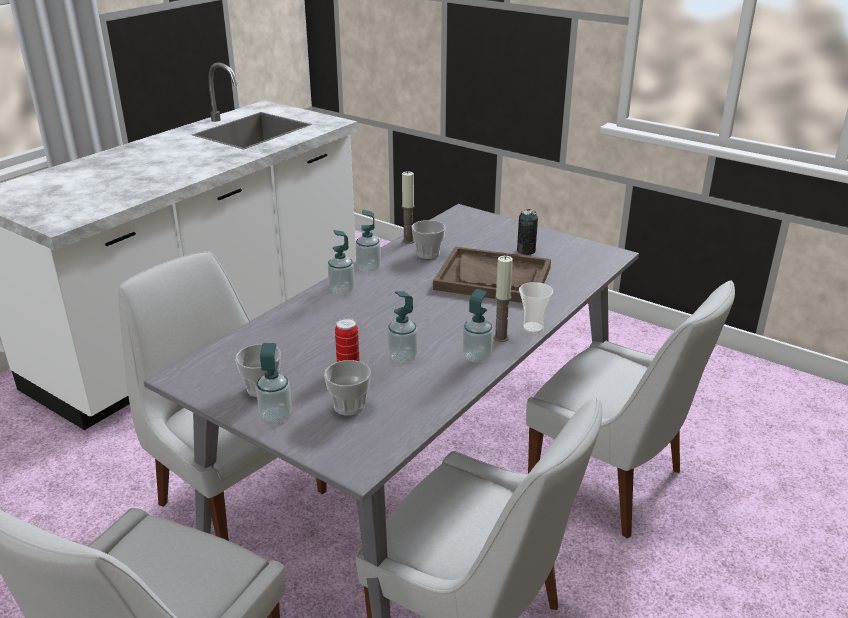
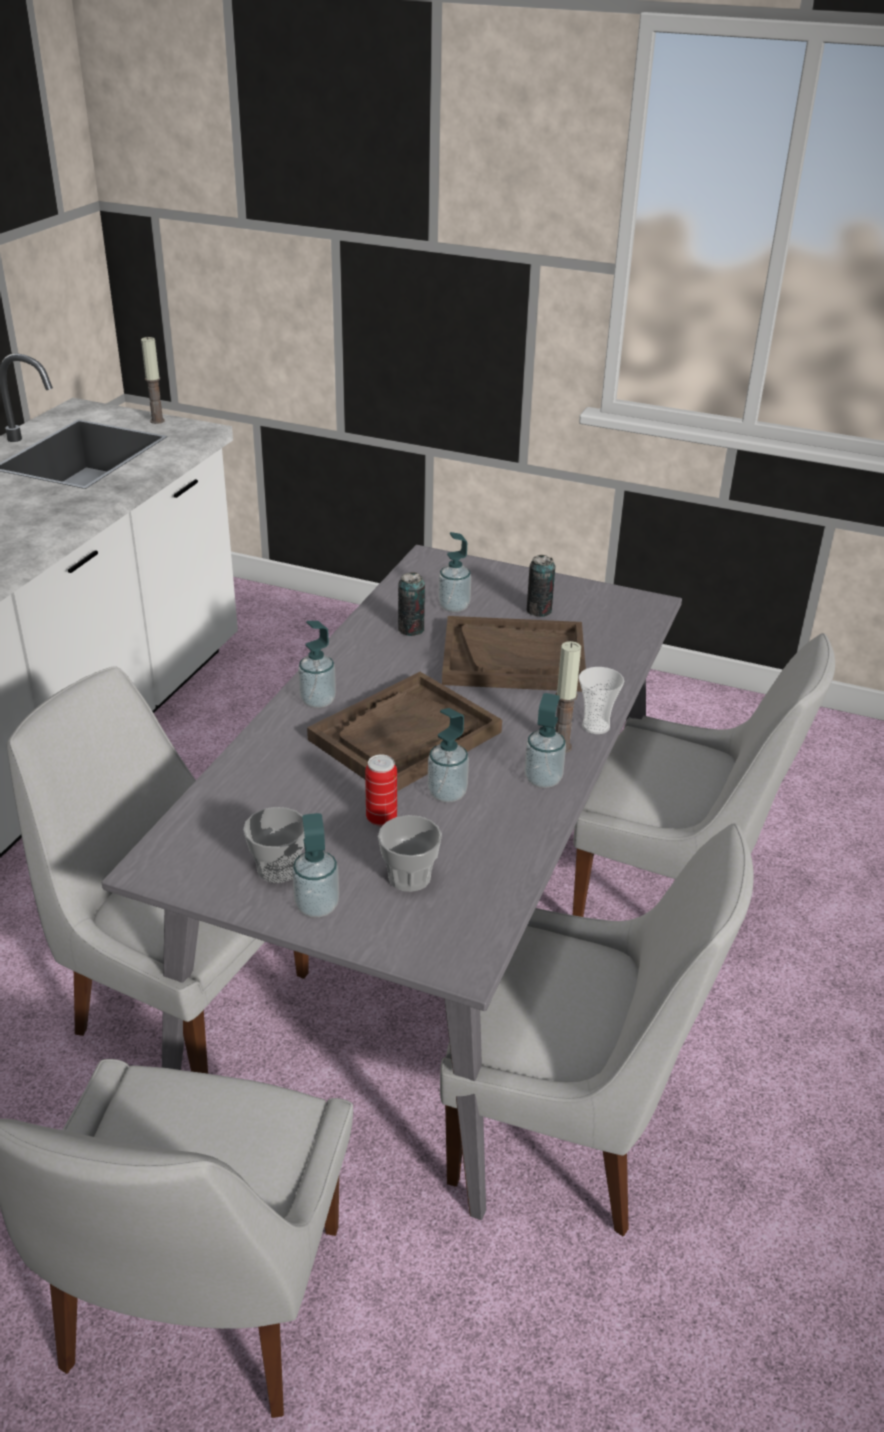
camera: 15 degrees left, 5 degrees up
soap dispenser [355,210,381,272] -> soap dispenser moved to [438,532,471,613]
candle [402,171,415,244] -> candle moved to [141,336,165,424]
cup [411,220,446,259] -> can [398,572,425,636]
none -> brown tray [307,672,502,791]

